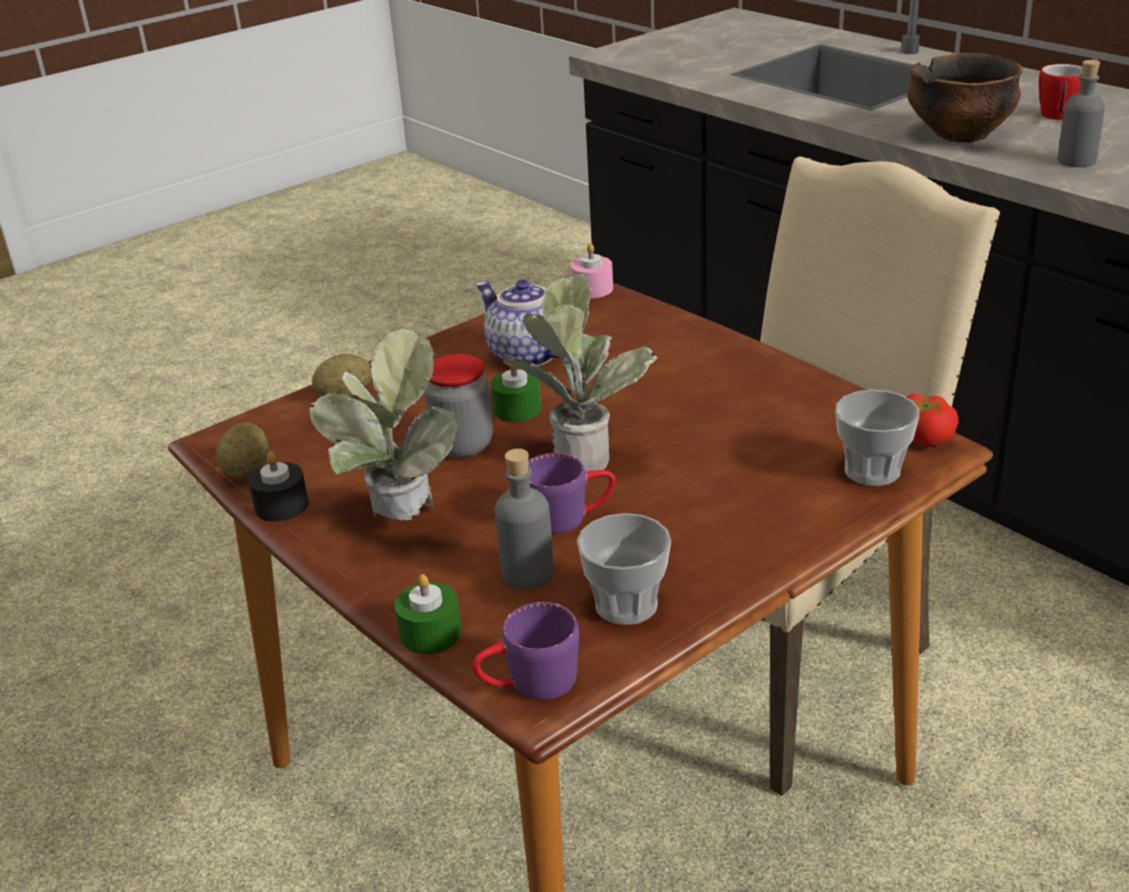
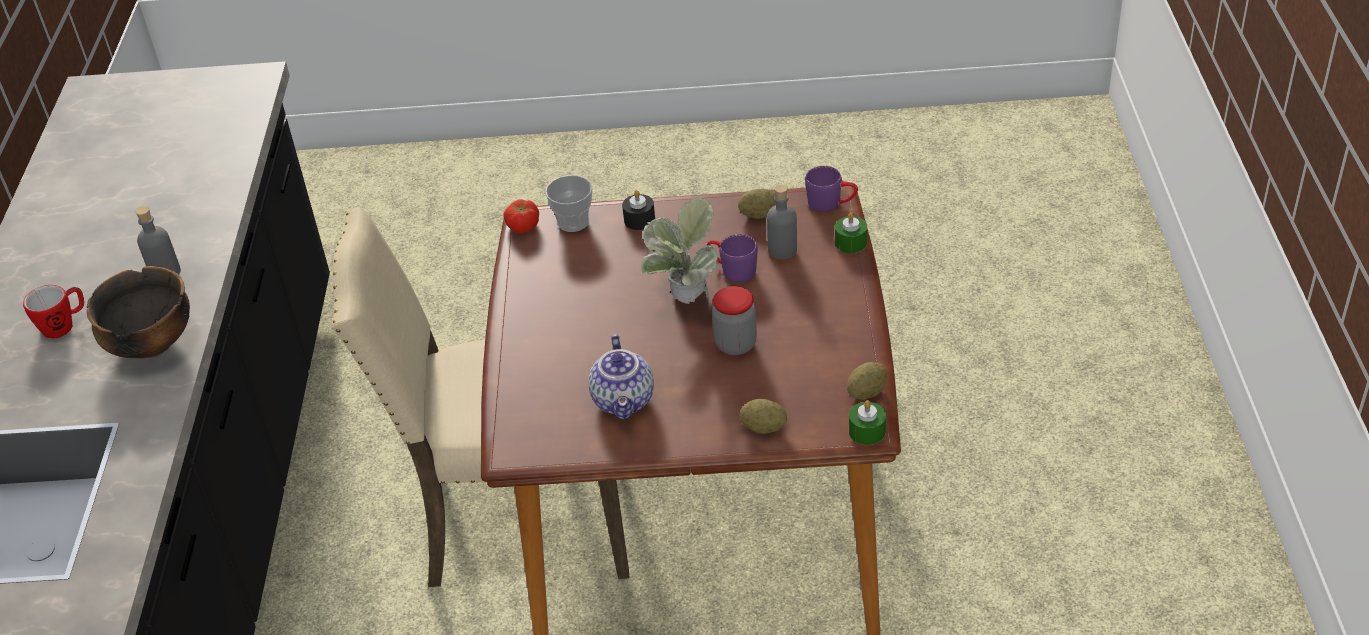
camera: 140 degrees left, 10 degrees up
black candle [248,452,309,522] -> black candle moved to [622,190,655,230]
potted plant [310,329,458,520] -> none
green candle [491,363,541,422] -> green candle moved to [849,400,886,445]
pink candle [571,243,613,298] -> none
cup [577,513,671,625] -> potato [738,188,776,219]

